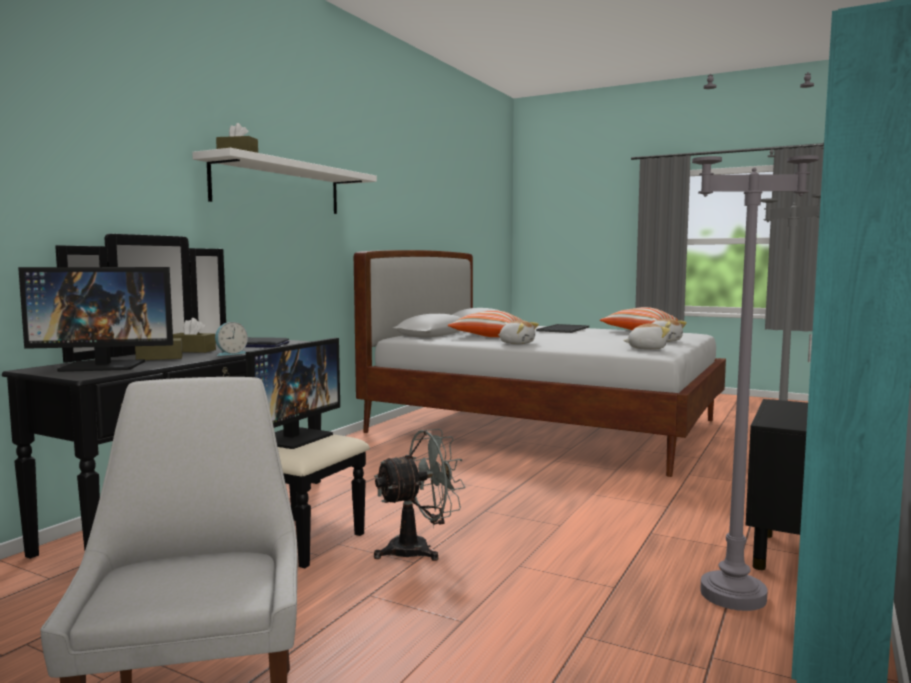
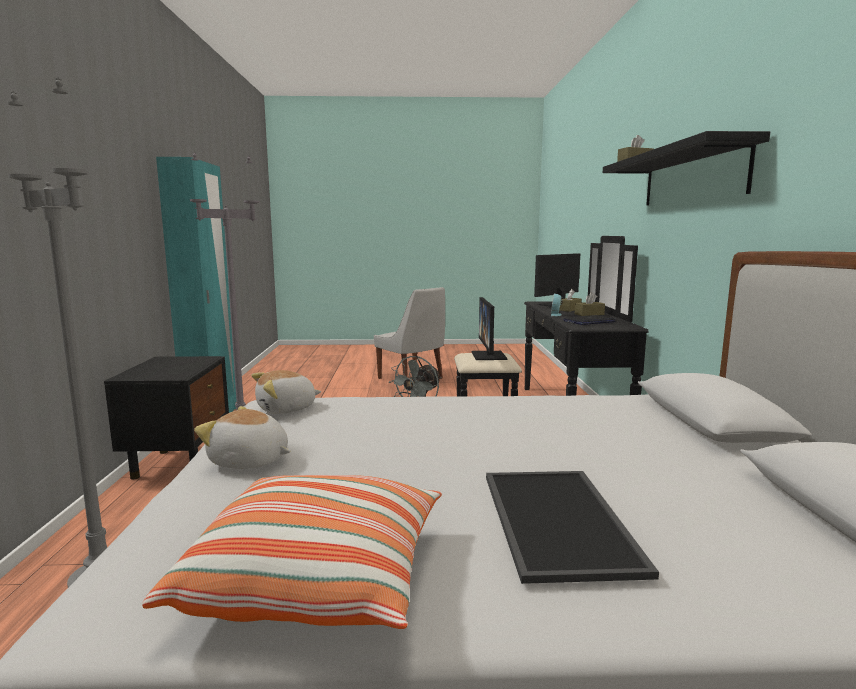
camera: 150 degrees right, 5 degrees up
white shelf [192,148,377,214] -> black shelf [603,131,770,206]
pillow [448,310,522,337] -> none
plush toy [498,320,539,344] -> none

